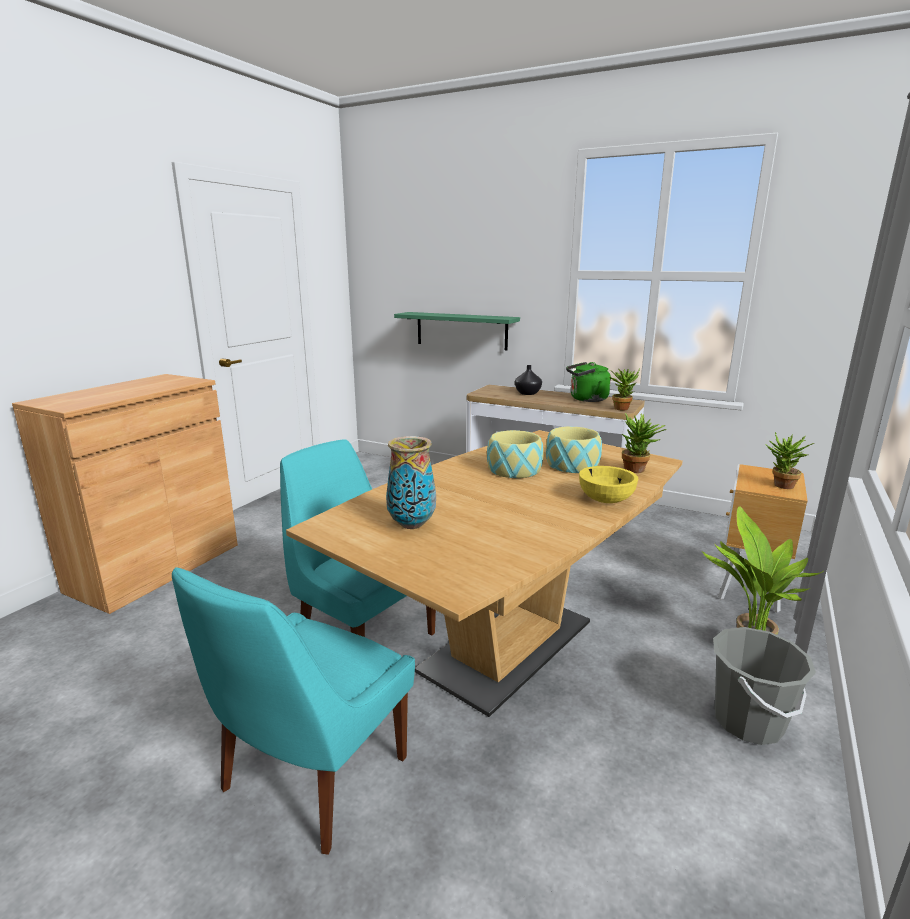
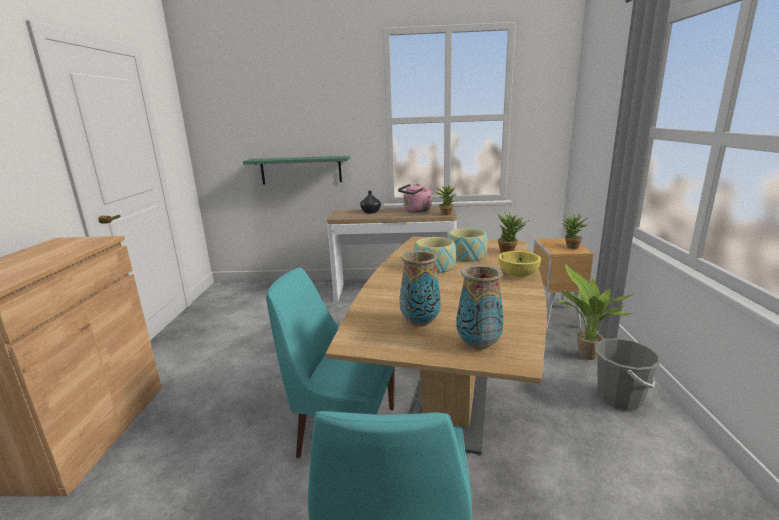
camera: 25 degrees left, 0 degrees up
green kettle [566,362,611,402] -> pink kettle [398,183,431,212]
none -> vase [457,264,503,350]

